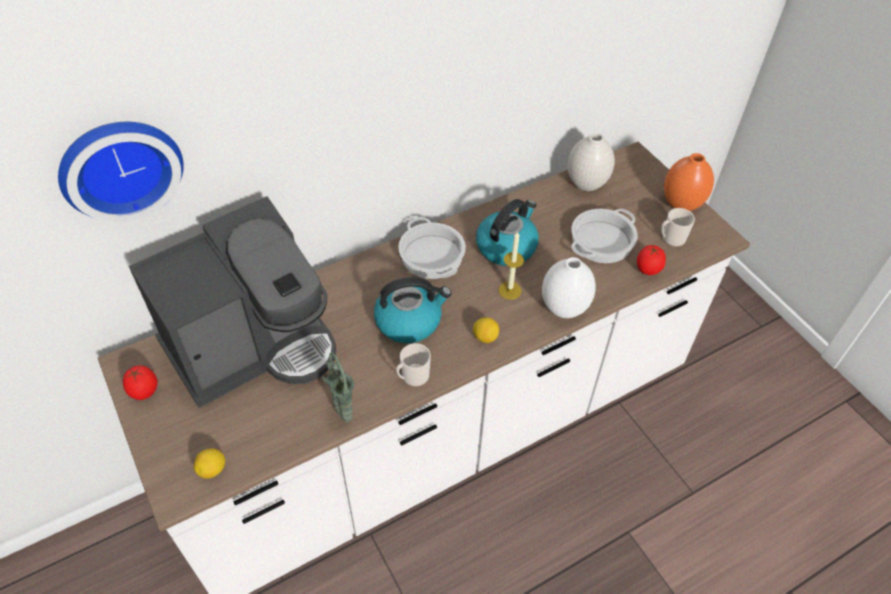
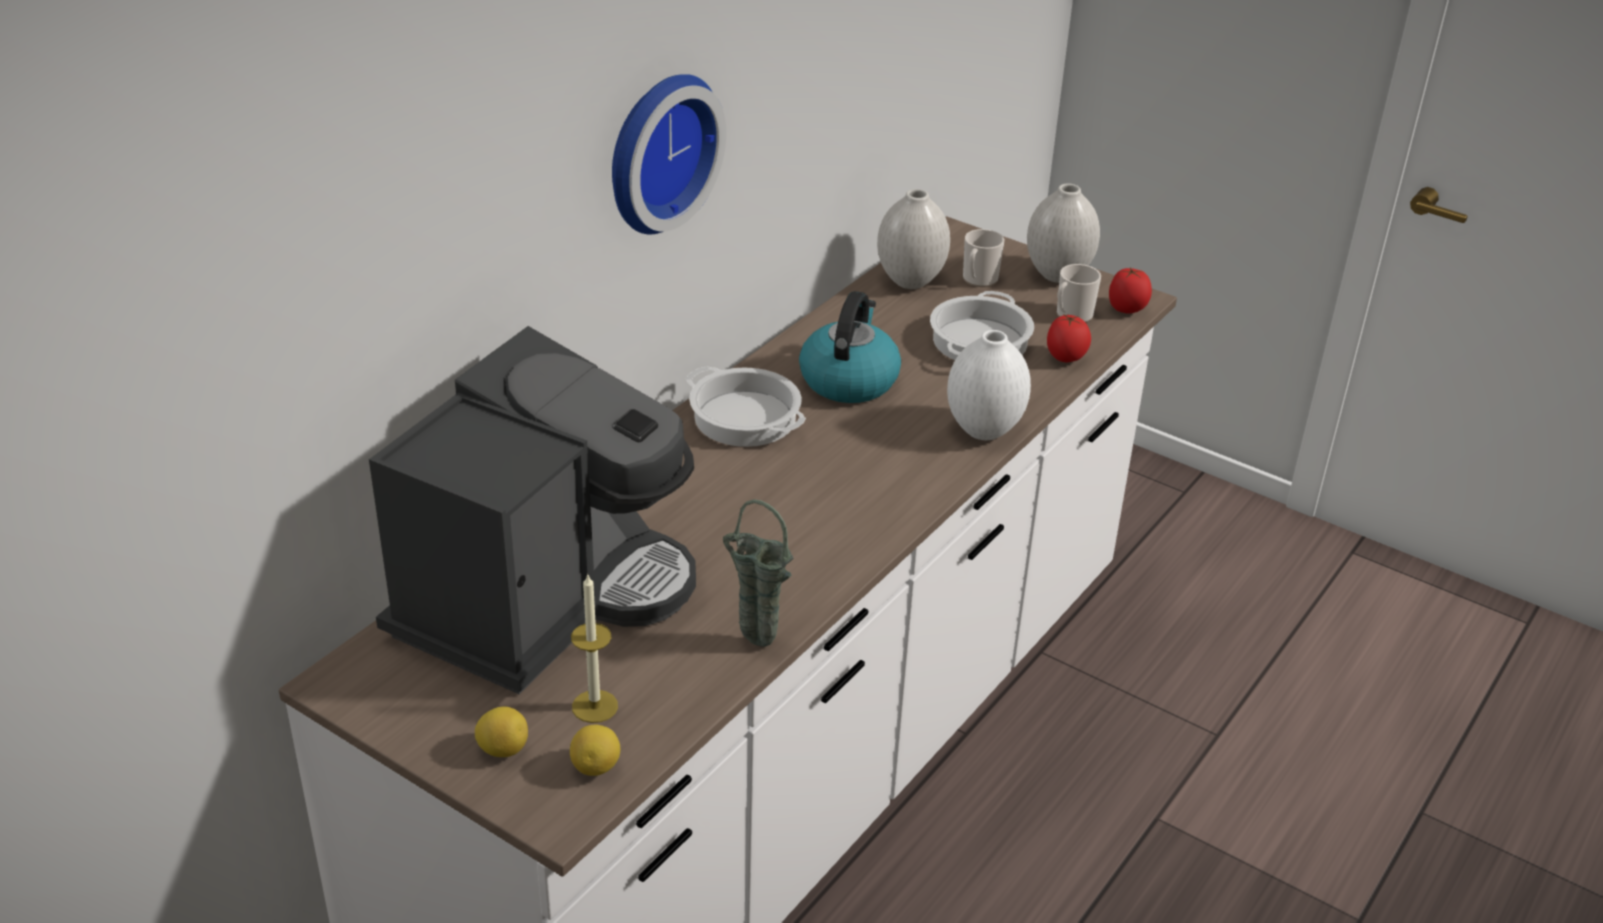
camera: 25 degrees left, 15 degrees down
wall clock [58,122,184,222] -> wall clock moved to [612,74,726,235]
tomato [123,366,158,400] -> tomato moved to [1109,267,1152,314]
kettle [374,277,452,343] -> none
mug [396,343,431,387] -> mug moved to [963,229,1004,287]
lemon [473,317,499,343] -> lemon moved to [475,707,528,757]
candle [499,232,524,300] -> candle moved to [571,573,618,723]
orange vase [664,153,714,211] -> white vase [1027,183,1100,283]

